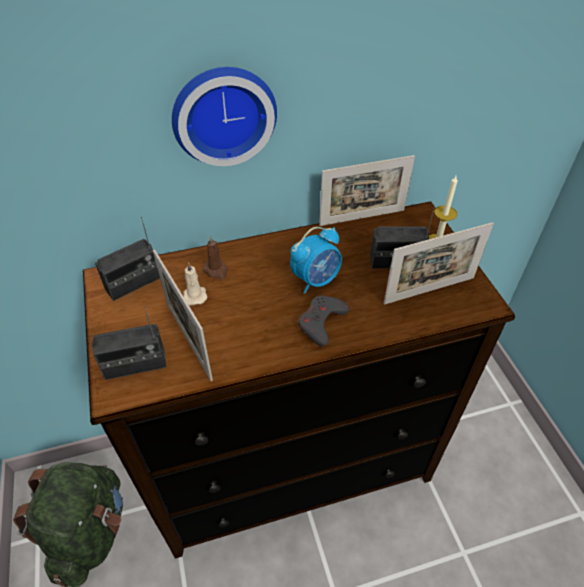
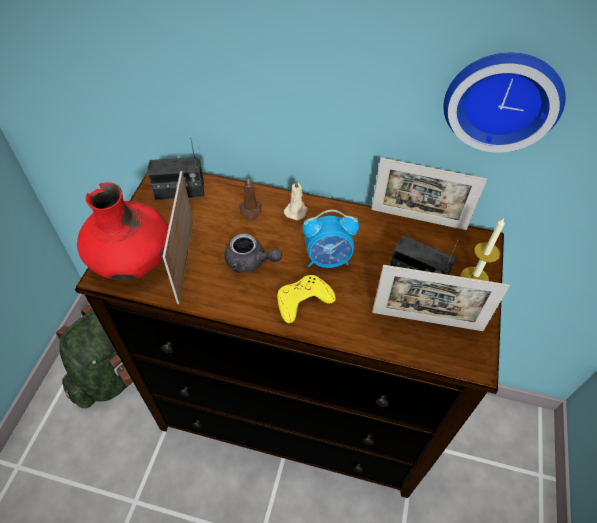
camera: 30 degrees right, 5 degrees up
radio [92,307,166,380] -> red vase [77,182,168,280]
wall clock [172,67,277,166] -> wall clock moved to [443,53,566,153]
beige candle [183,262,208,306] -> beige candle moved to [284,180,308,220]
grey game controller [298,296,349,347] -> yellow game controller [277,275,336,323]
none -> grey teapot [224,234,282,273]

